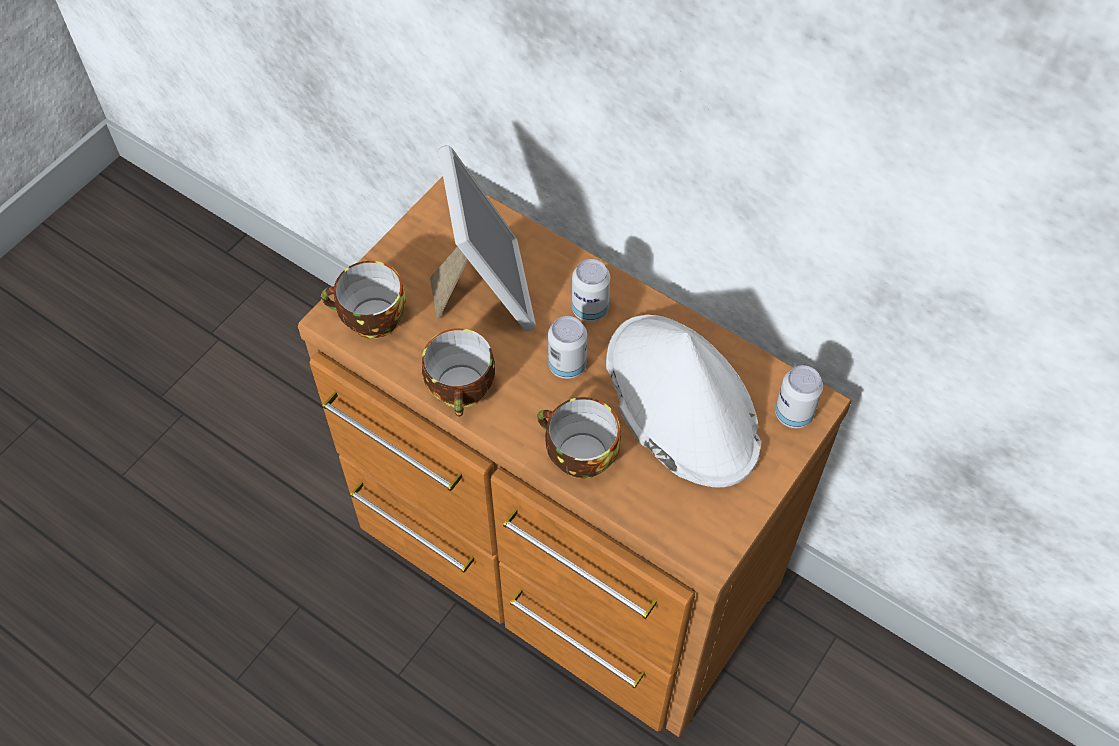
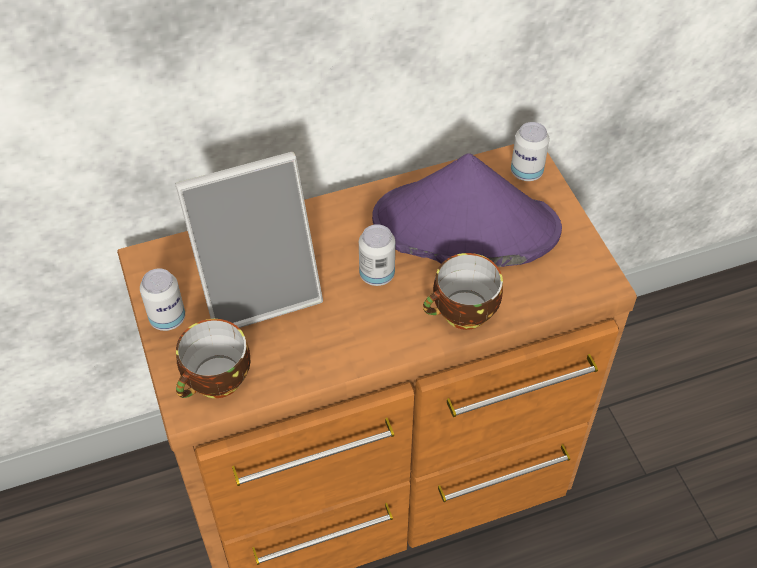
camera: 55 degrees left, 5 degrees down
cup [422,328,495,417] -> none
picture frame [430,145,536,332] -> picture frame turned 135 degrees clockwise [175,152,323,328]
can [572,259,610,322] -> can moved to [140,268,185,331]
white hat [606,315,761,488] -> purple hat [372,153,562,267]

